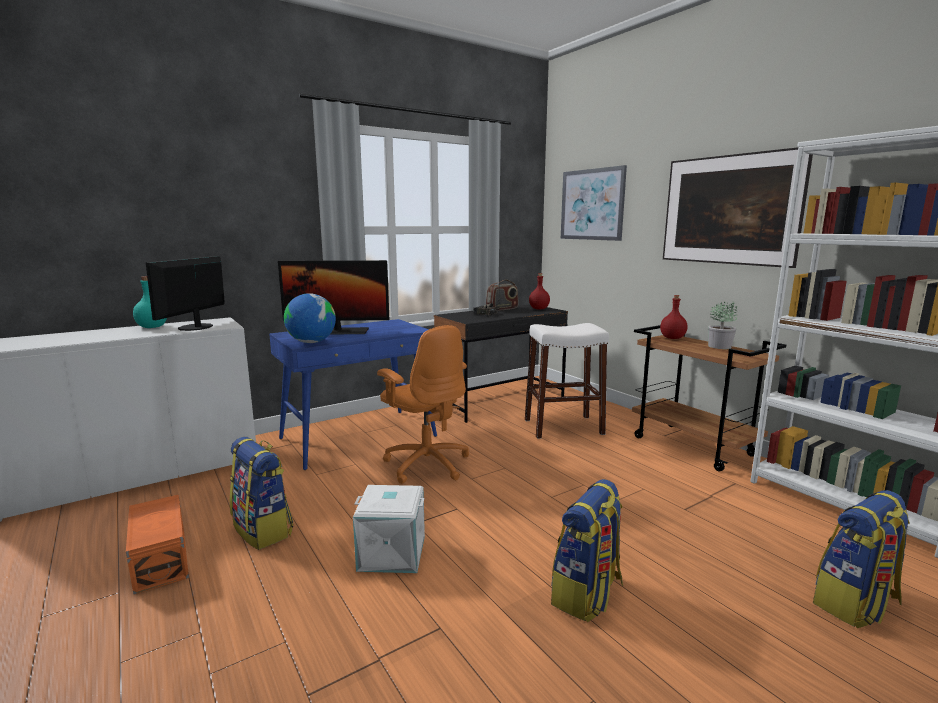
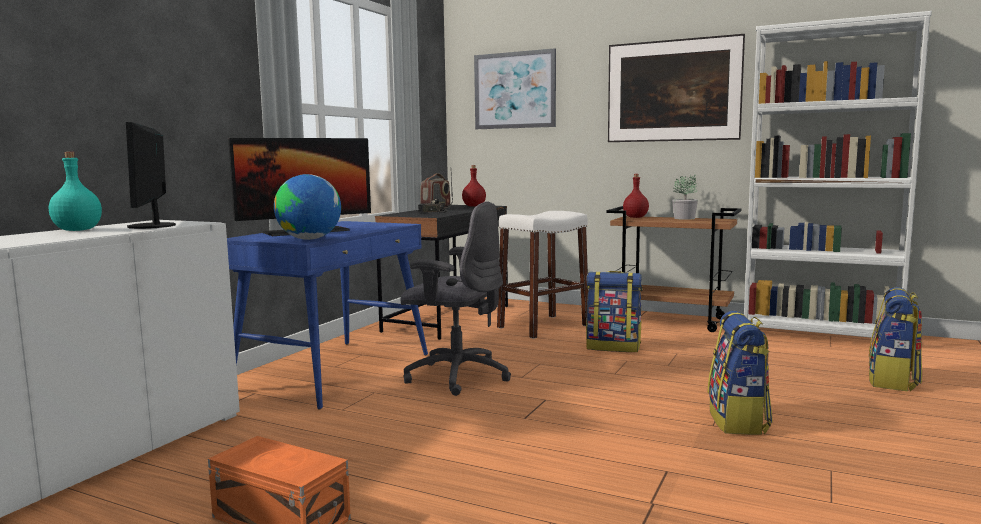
camera: 30 degrees left, 5 degrees down
backpack [230,437,293,550] -> backpack moved to [586,271,643,352]
white storage box [353,485,425,573] -> none
orange office chair [377,325,469,484] -> grey office chair [400,201,511,396]

